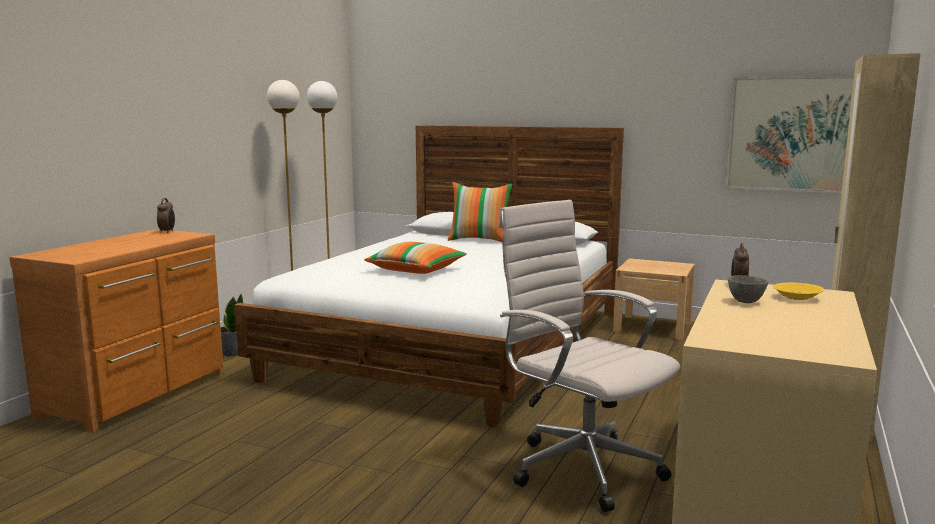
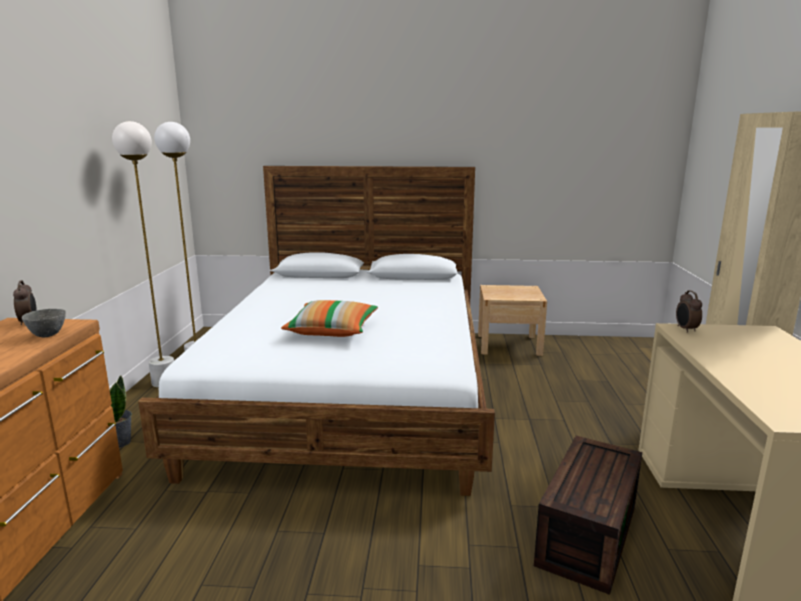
camera: 20 degrees left, 5 degrees up
pillow [448,182,512,242] -> none
white office chair [499,200,680,512] -> brown storage box [534,436,642,595]
picture [725,75,854,193] -> none
grey bowl [728,275,768,303] -> grey bowl moved to [22,309,66,337]
yellow bowl [773,283,824,300] -> none

